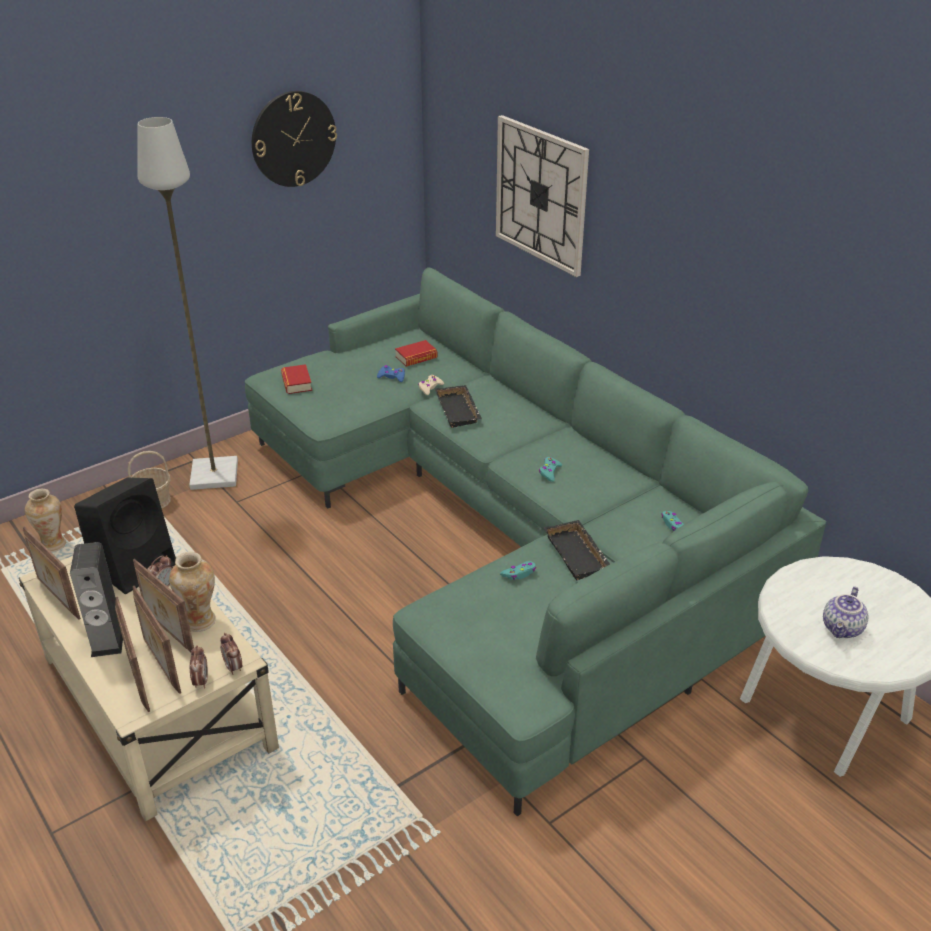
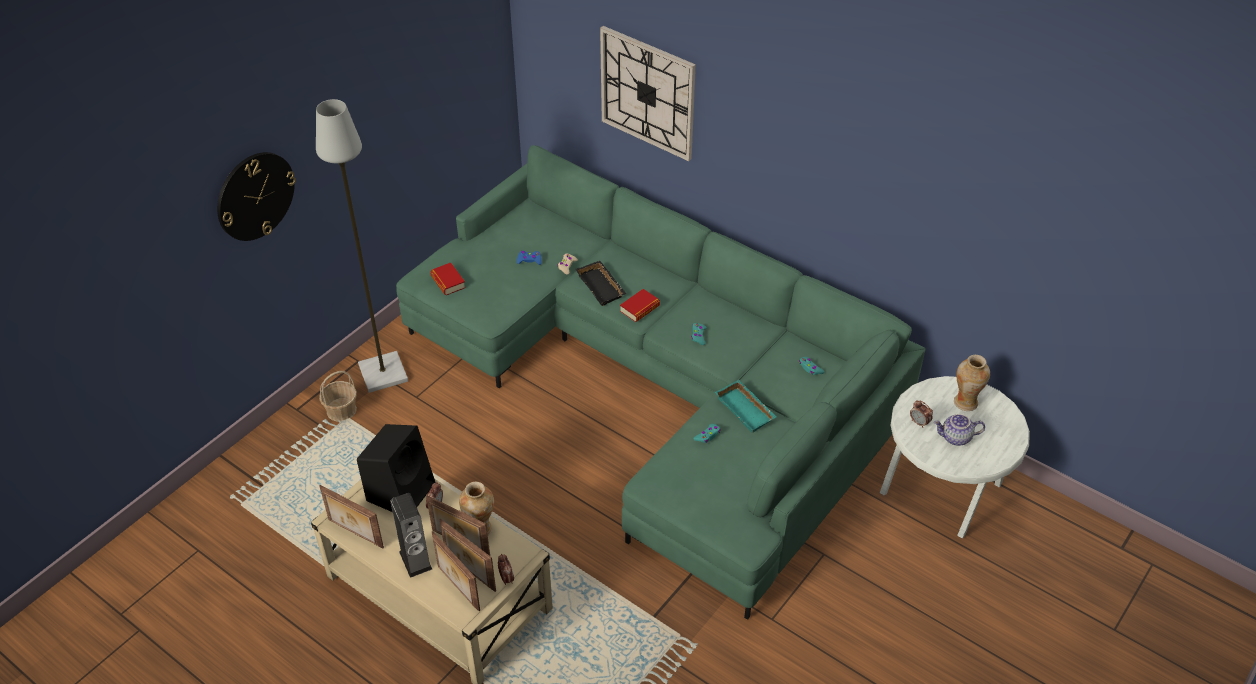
camera: 15 degrees left, 10 degrees up
vase [25,489,66,552] -> vase moved to [954,355,990,411]
alarm clock [220,633,242,675] -> alarm clock moved to [910,400,933,428]
wall clock [252,91,337,187] -> wall clock moved to [217,152,296,241]
book [395,340,438,367] -> book moved to [620,289,660,322]
black tray [544,520,610,580] -> turquoise tray [715,380,777,433]
teapot [823,587,868,638] -> teapot turned 75 degrees clockwise [934,414,985,446]

